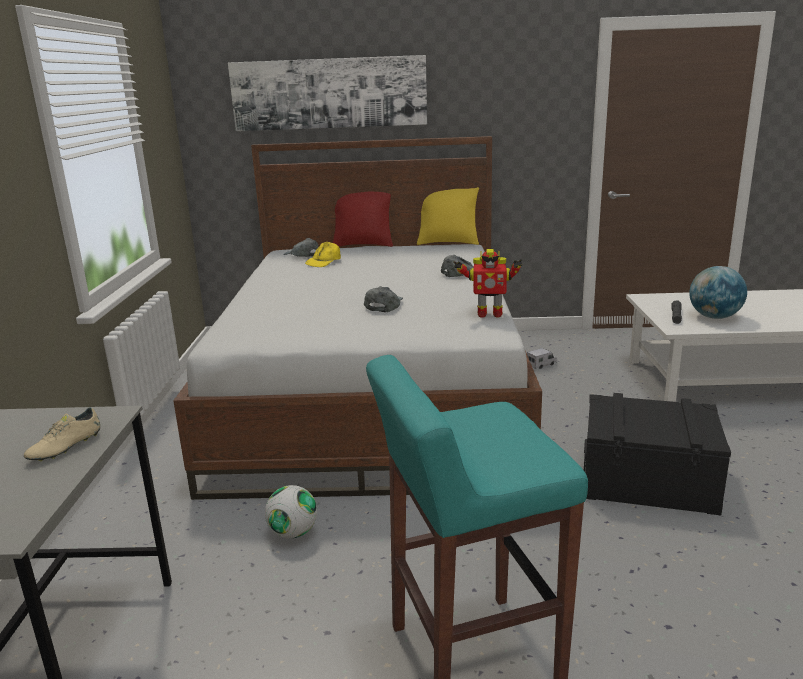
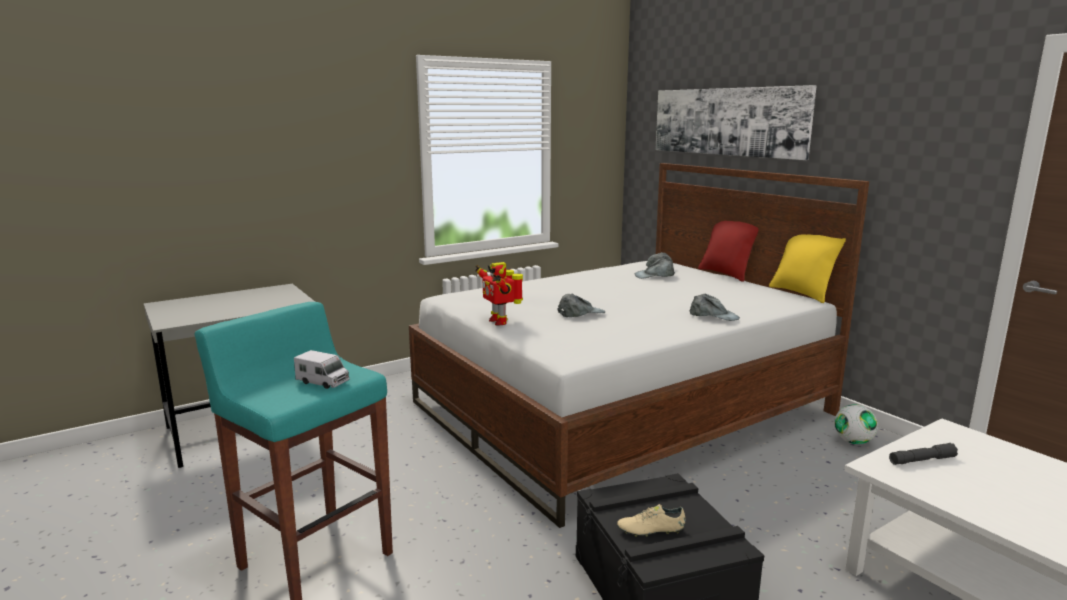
camera: 55 degrees right, 5 degrees down
beige shoe [24,407,100,461] -> beige shoe moved to [617,504,685,537]
football [265,485,317,539] -> football moved to [834,404,878,444]
yellow cap [305,242,341,267] -> grey cap [635,258,675,279]
toy robot [453,249,522,318] -> toy robot moved to [475,262,523,325]
toy truck [527,348,557,369] -> toy truck moved to [294,350,350,389]
globe [689,266,747,319] -> none

